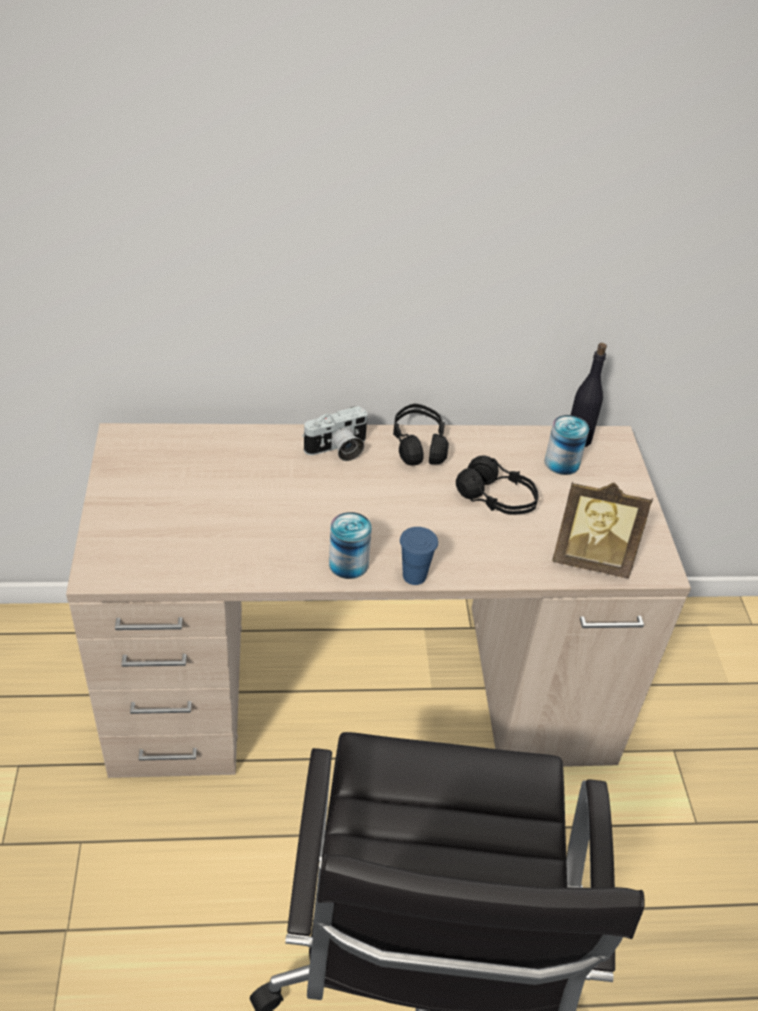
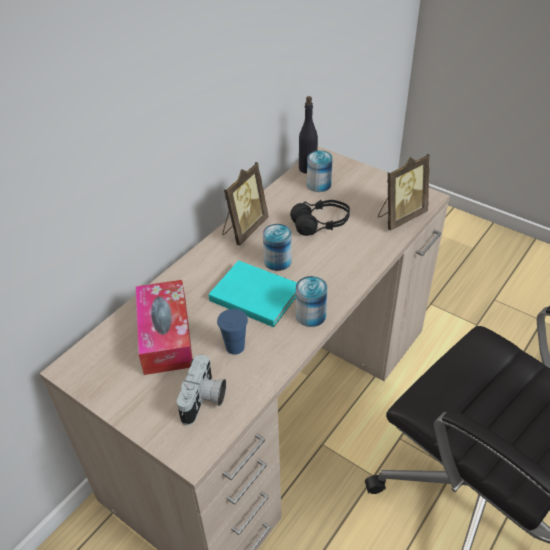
camera: 45 degrees left, 0 degrees up
camera [302,406,368,461] -> camera moved to [177,354,226,425]
black headphones [393,403,449,465] -> picture frame [222,162,268,245]
blue cup [400,527,438,585] -> blue cup moved to [217,309,248,355]
none -> tissue box [136,280,193,375]
none -> turquoise book [209,260,297,327]
none -> can [263,224,292,271]

